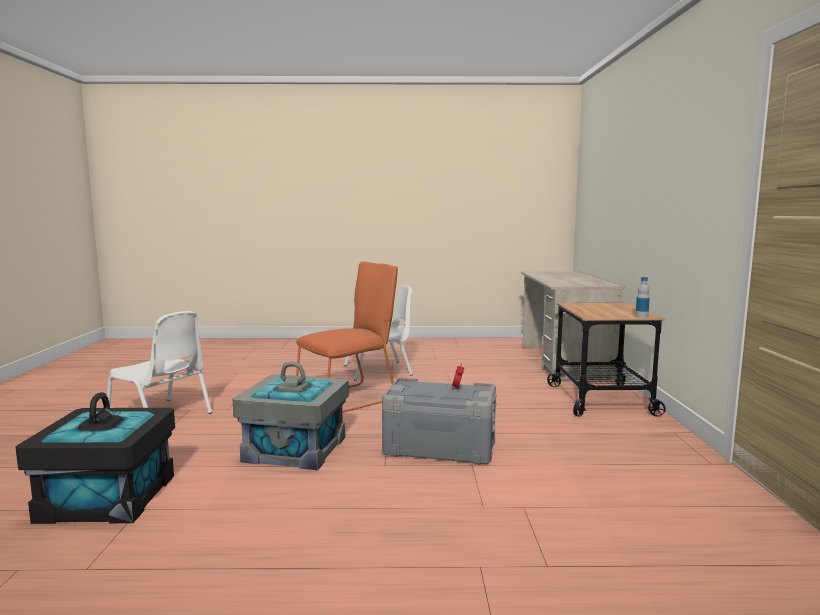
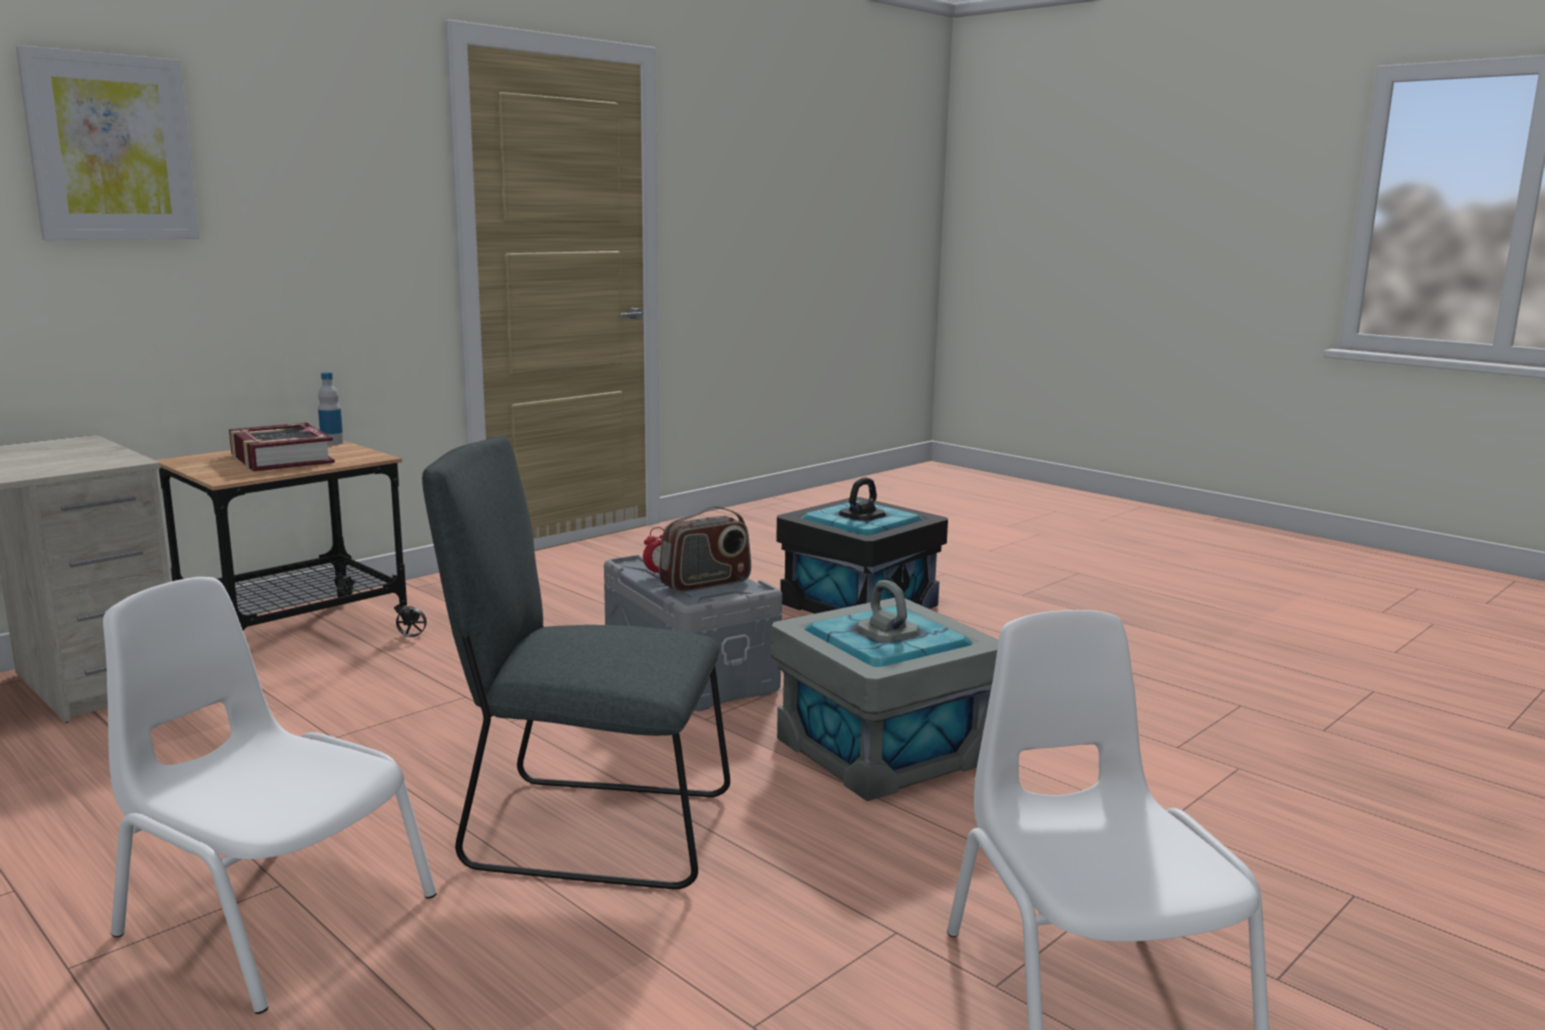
camera: 135 degrees left, 5 degrees up
black storage box [15,392,175,524] -> black storage box moved to [776,477,948,614]
orange chair [296,261,398,413] -> grey chair [422,436,730,889]
none -> picture [16,45,199,240]
none -> book [229,423,335,471]
none -> radio [659,506,751,592]

